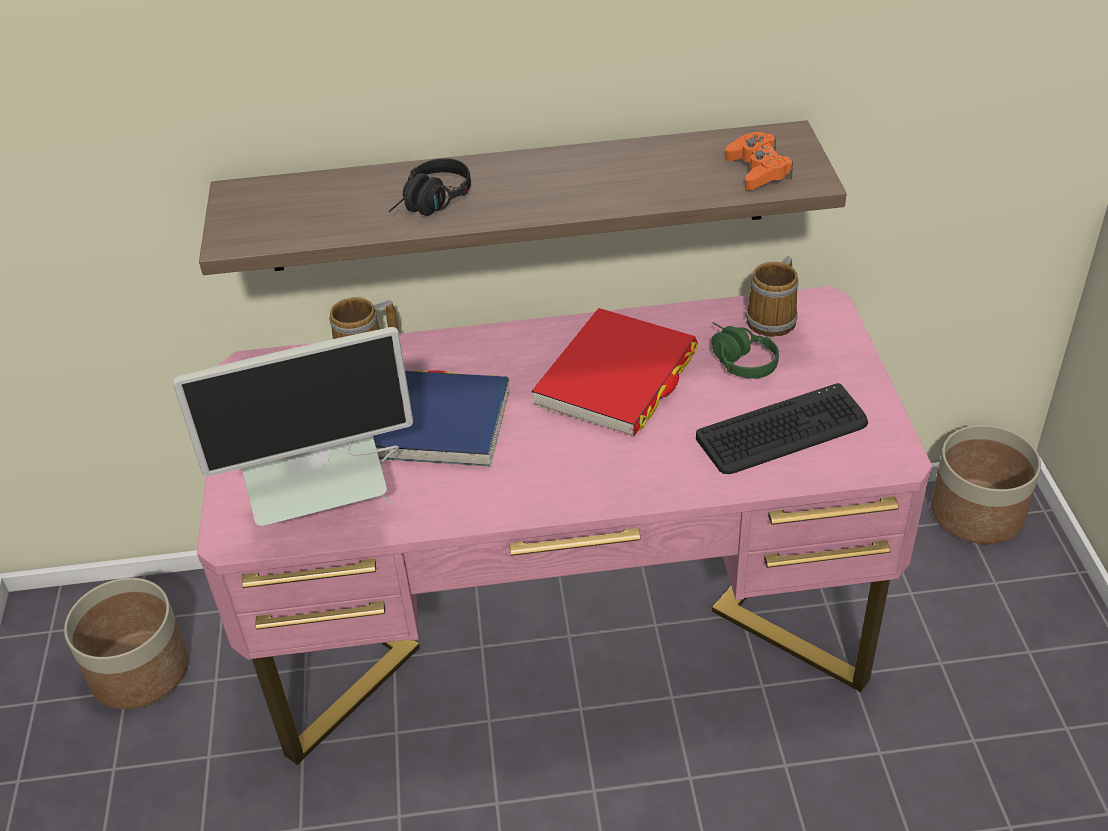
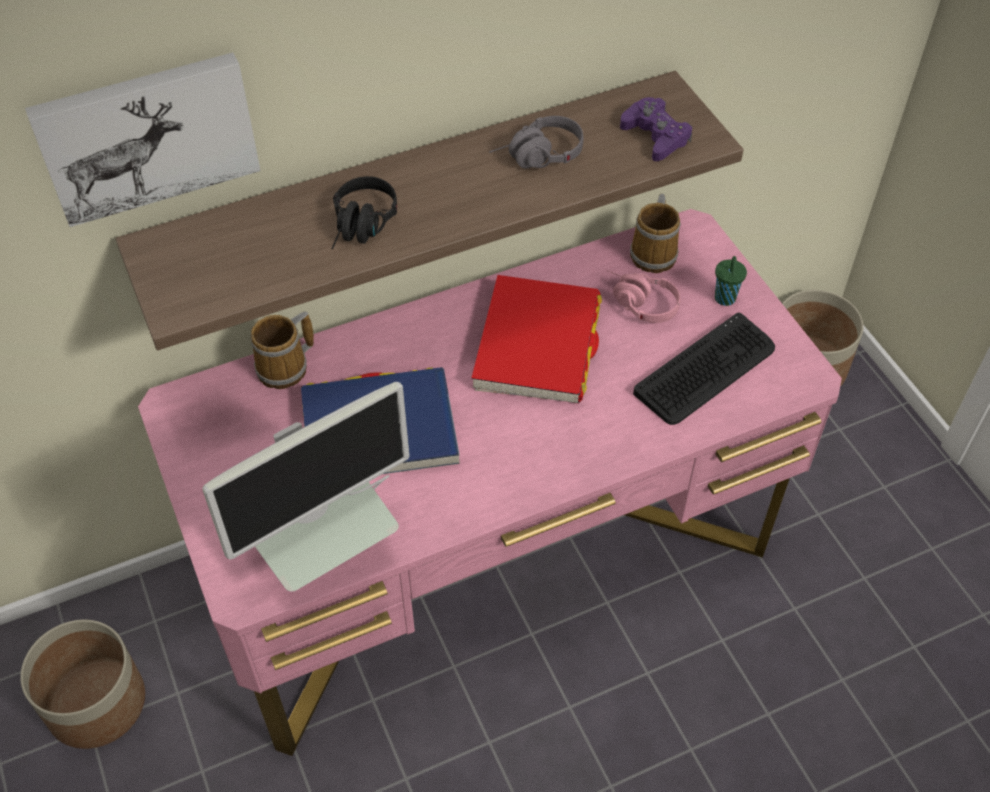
camera: 20 degrees left, 10 degrees up
green headphones [711,322,779,379] -> pink headphones [607,270,680,323]
orange game controller [725,132,793,190] -> purple game controller [620,97,692,161]
none -> picture [25,52,260,227]
none -> grey headphones [489,116,583,168]
none -> green cup [715,256,747,306]

